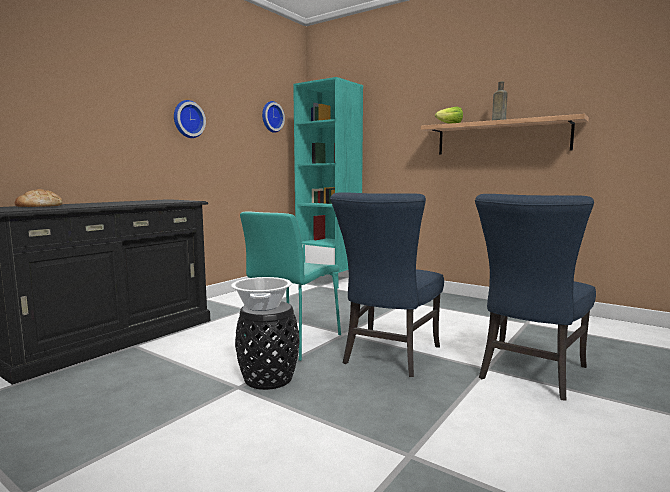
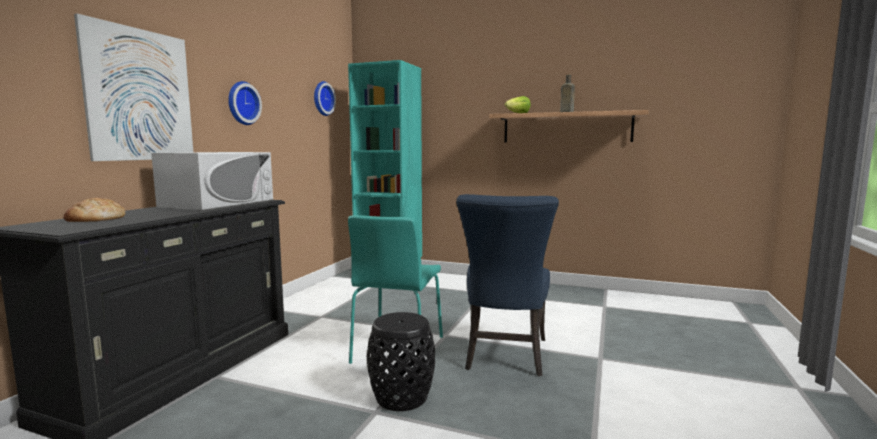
camera: 15 degrees left, 0 degrees up
cooking pot [231,277,292,311] -> none
blue chair [475,194,596,400] -> none
none -> picture [74,13,193,161]
none -> white microwave [151,152,273,210]

